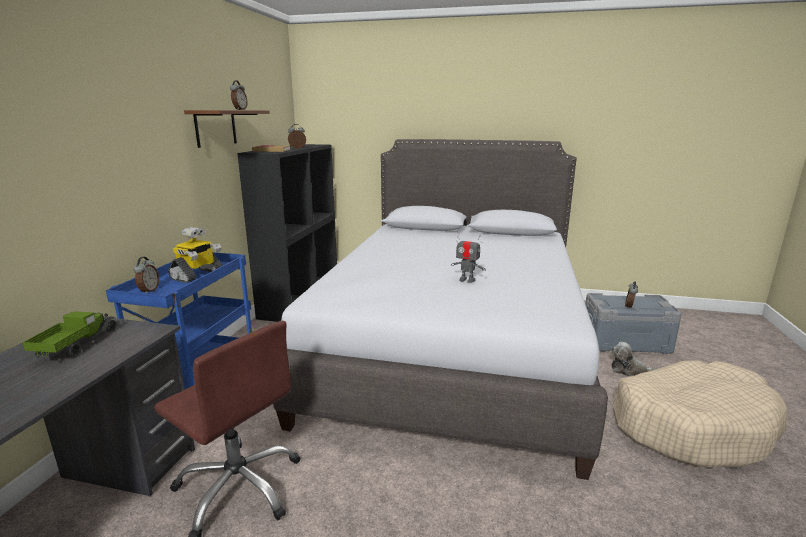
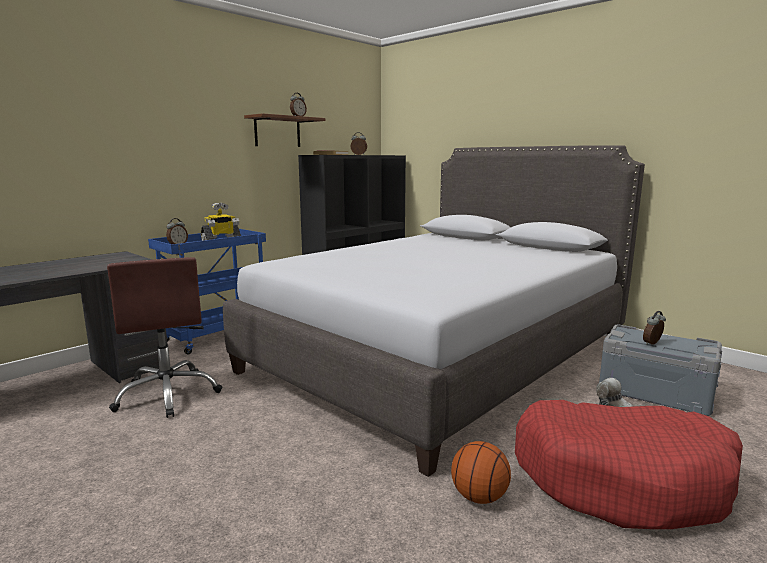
camera: 30 degrees right, 5 degrees down
toy truck [23,312,117,359] -> none
toy robot [451,231,486,283] -> none
beige dog bed [613,360,787,468] -> red dog bed [515,400,743,529]
none -> basketball [451,441,511,504]

